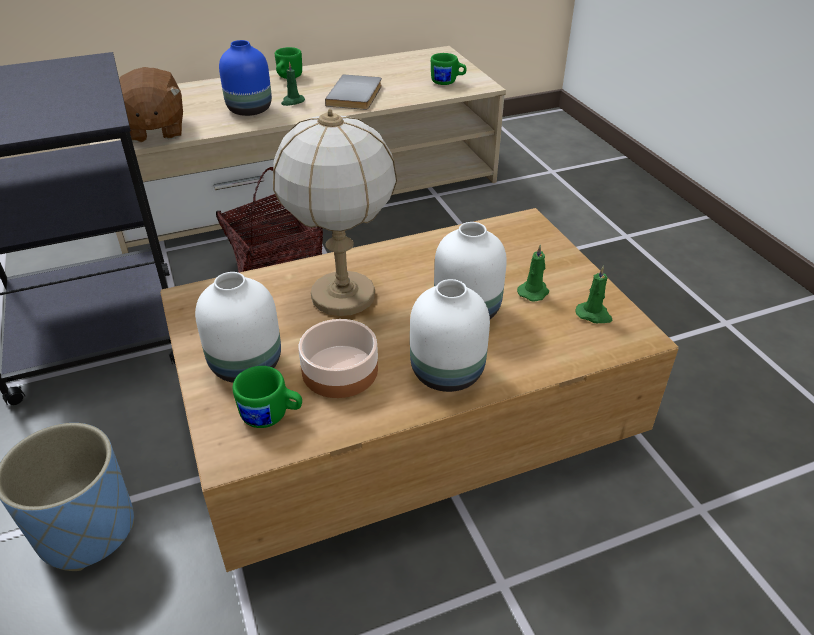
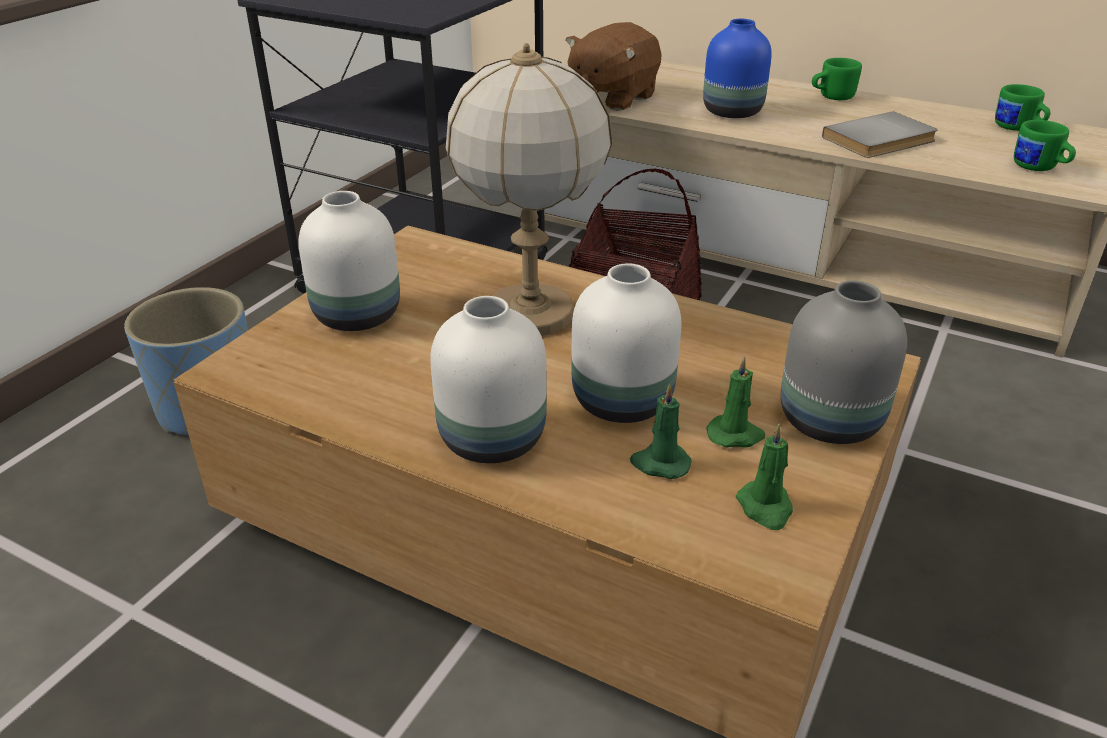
camera: 50 degrees right, 5 degrees down
green mug [233,366,302,428] -> green mug moved to [995,84,1050,131]
green candle [281,62,305,106] -> green candle moved to [630,383,692,479]
bowl [299,319,378,398] -> none
none -> grey vase [781,280,907,444]

